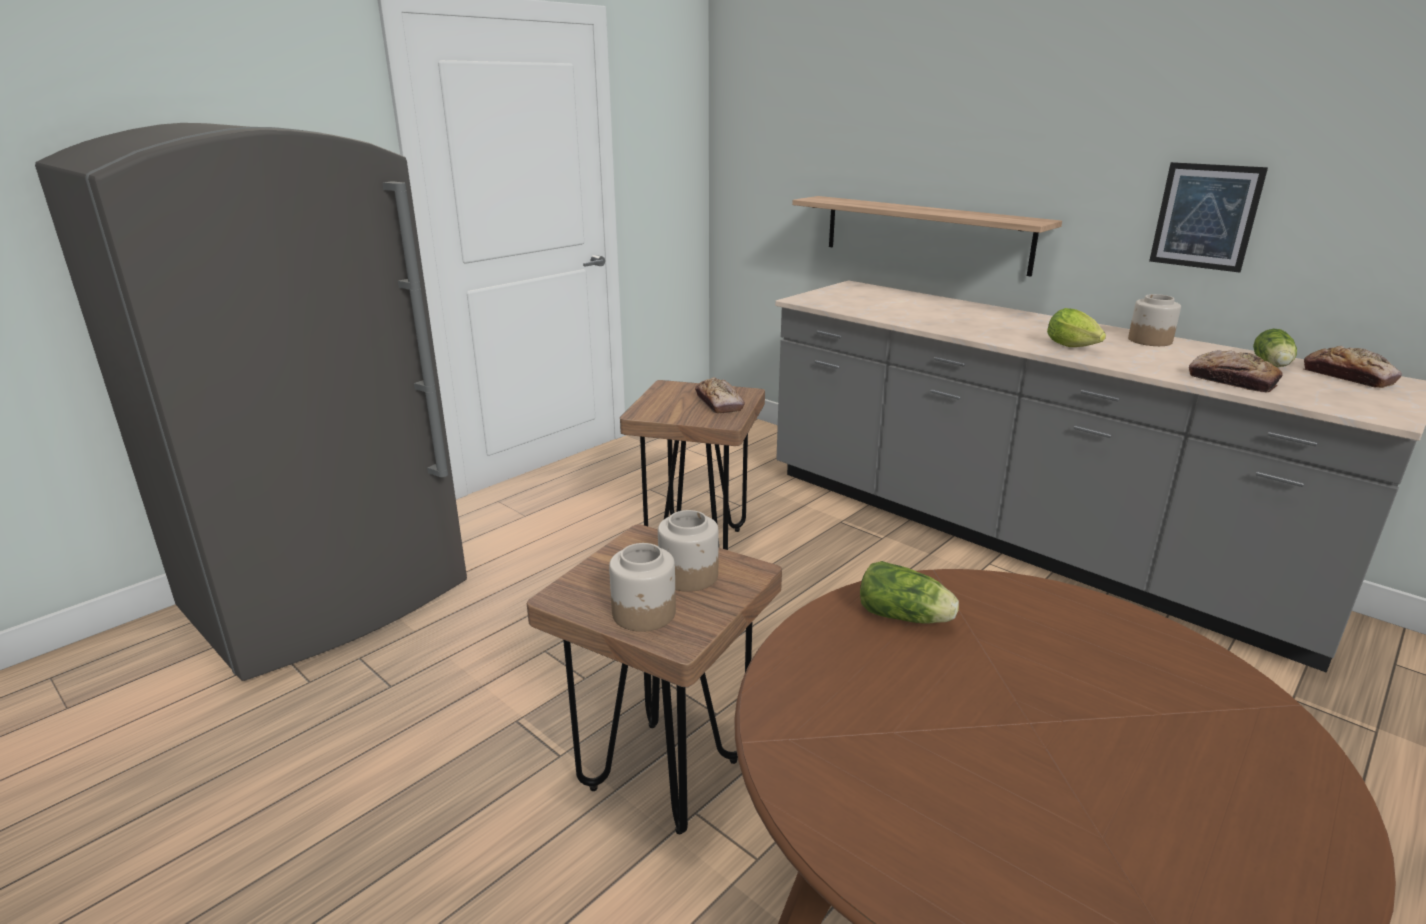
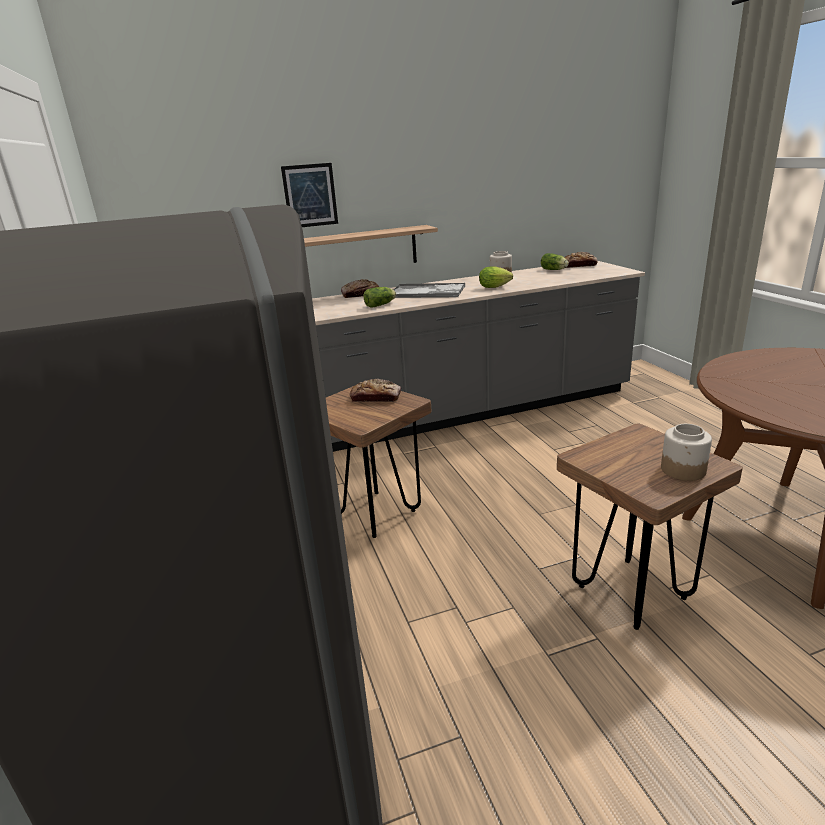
camera: 60 degrees left, 0 degrees up
jar [658,510,718,592] -> none
lettuce [860,561,959,624] -> lettuce moved to [363,287,396,308]
picture [1149,162,1268,273] -> picture moved to [281,163,338,227]
bread [1189,350,1283,392] -> bread moved to [341,279,379,298]
none -> tray [394,283,465,298]

